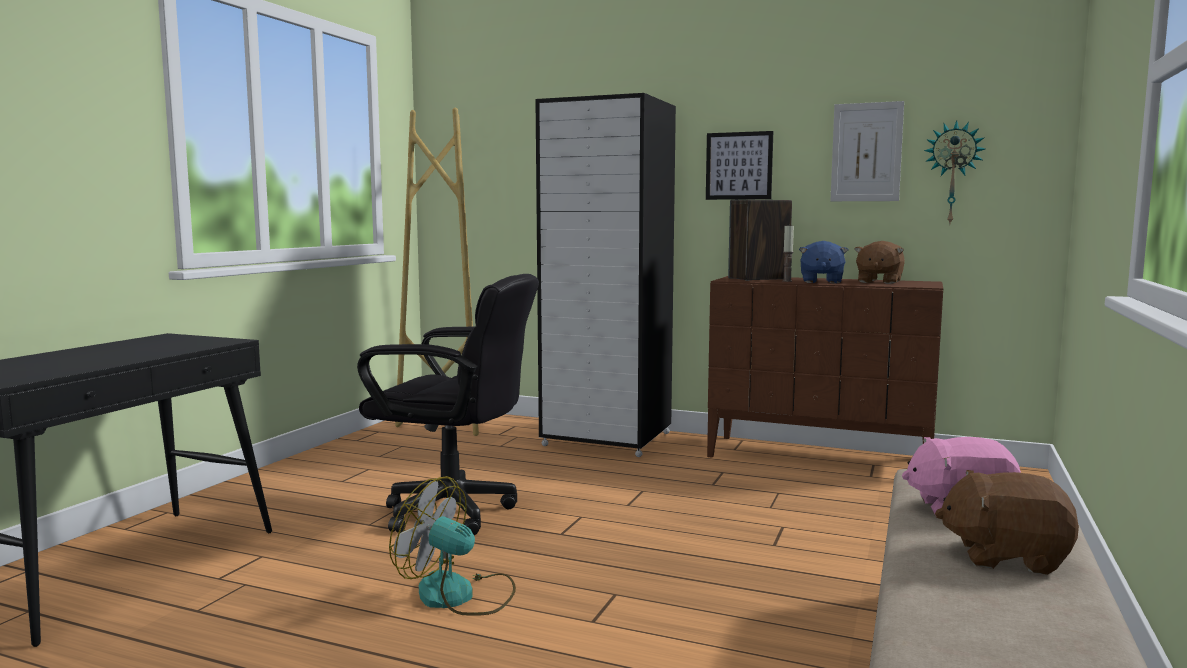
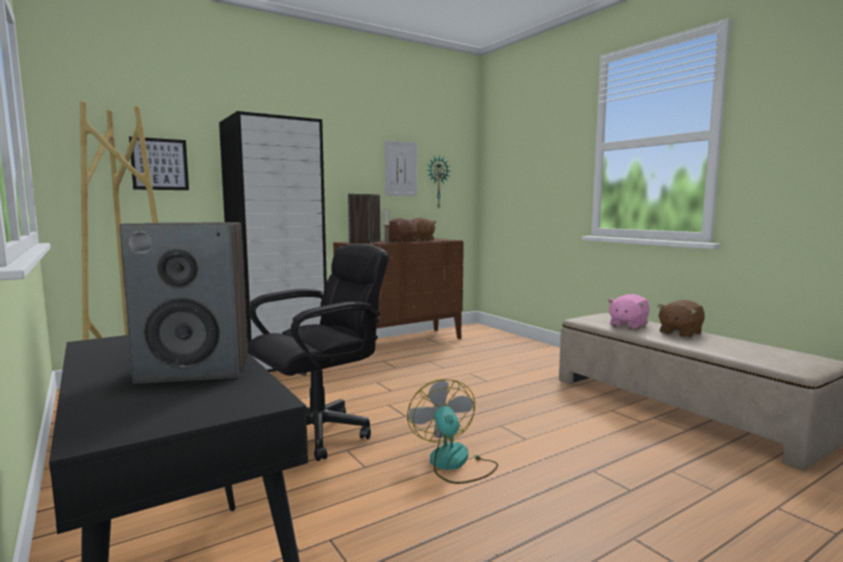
camera: 55 degrees left, 0 degrees up
fan [389,476,516,616] -> fan turned 105 degrees clockwise [407,379,498,484]
picture [706,131,773,200] -> picture moved to [129,137,189,190]
blue plush toy [799,241,848,284] -> brown plush toy [389,218,418,242]
none -> speaker [119,222,248,384]

